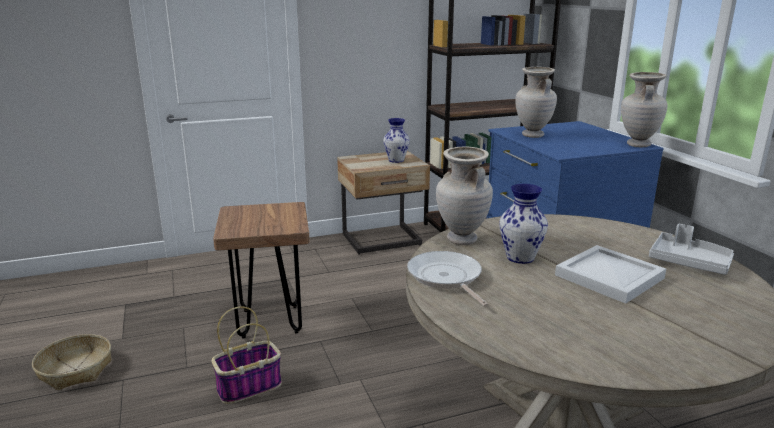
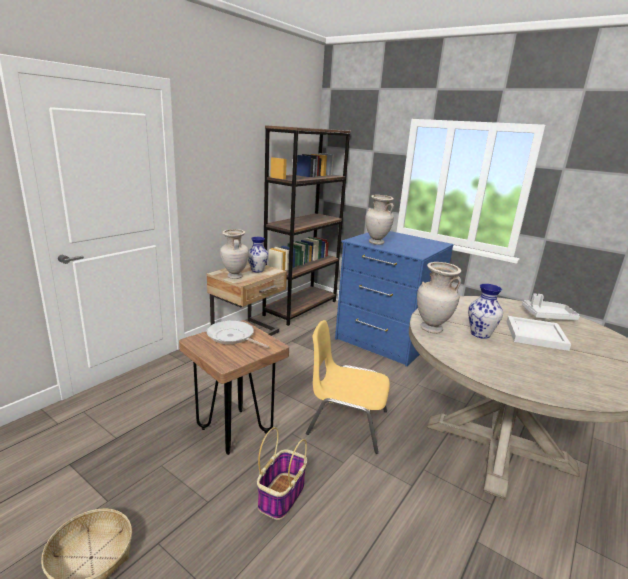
camera: 35 degrees left, 0 degrees up
frying pan [407,251,488,307] -> frying pan moved to [206,320,270,348]
beige vase [621,72,668,147] -> beige vase moved to [220,229,249,279]
none -> yellow chair [306,320,390,454]

